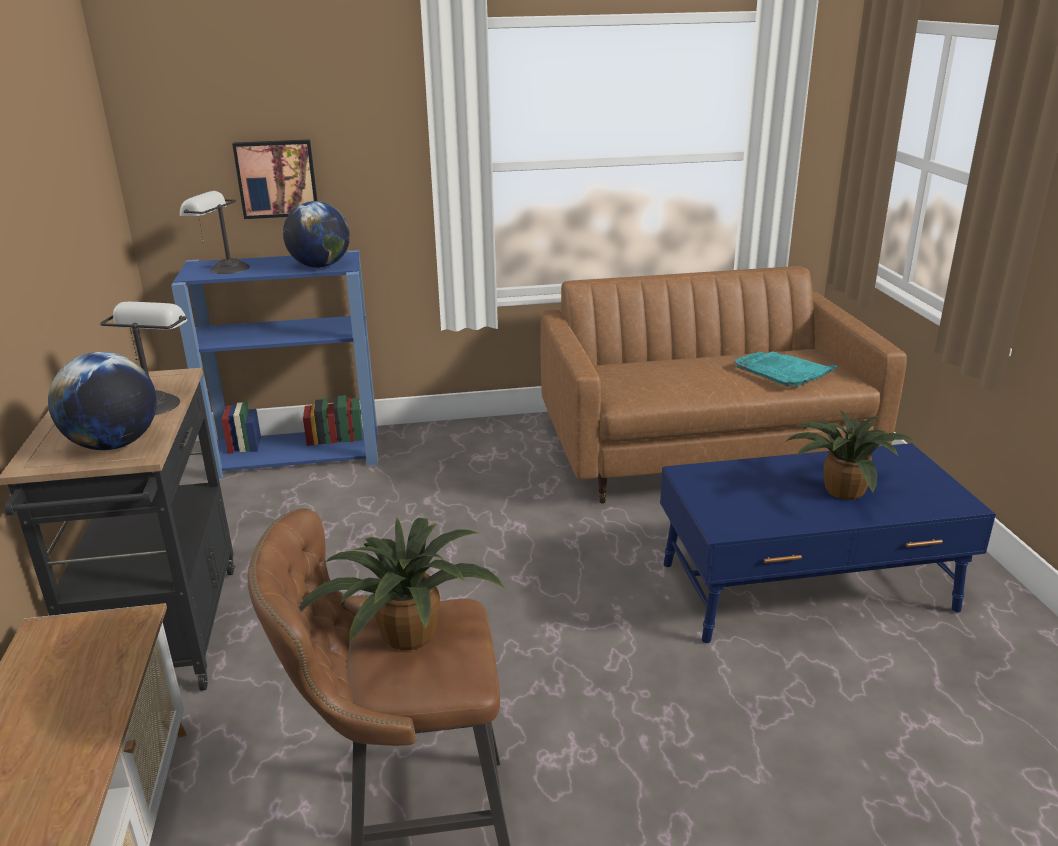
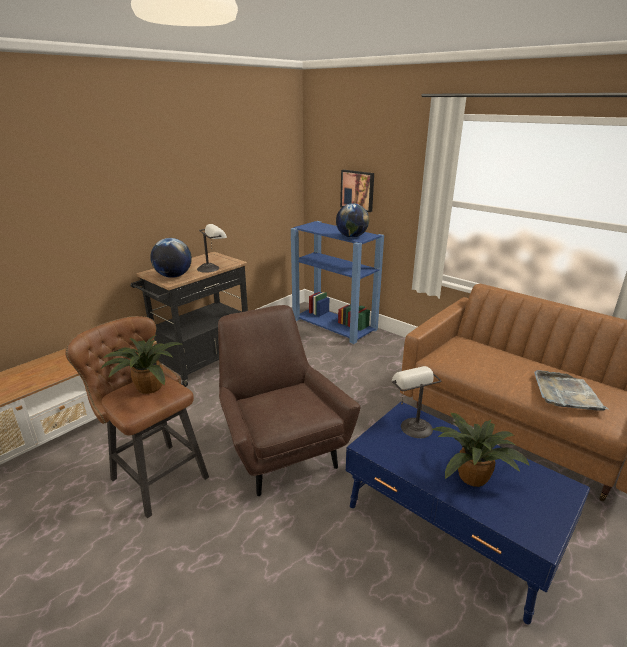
camera: 50 degrees right, 0 degrees up
table lamp [180,191,250,274] -> table lamp moved to [392,366,441,438]
turquoise tray [734,351,838,387] -> grey tray [534,370,608,411]
none -> brown armchair [218,305,360,496]

